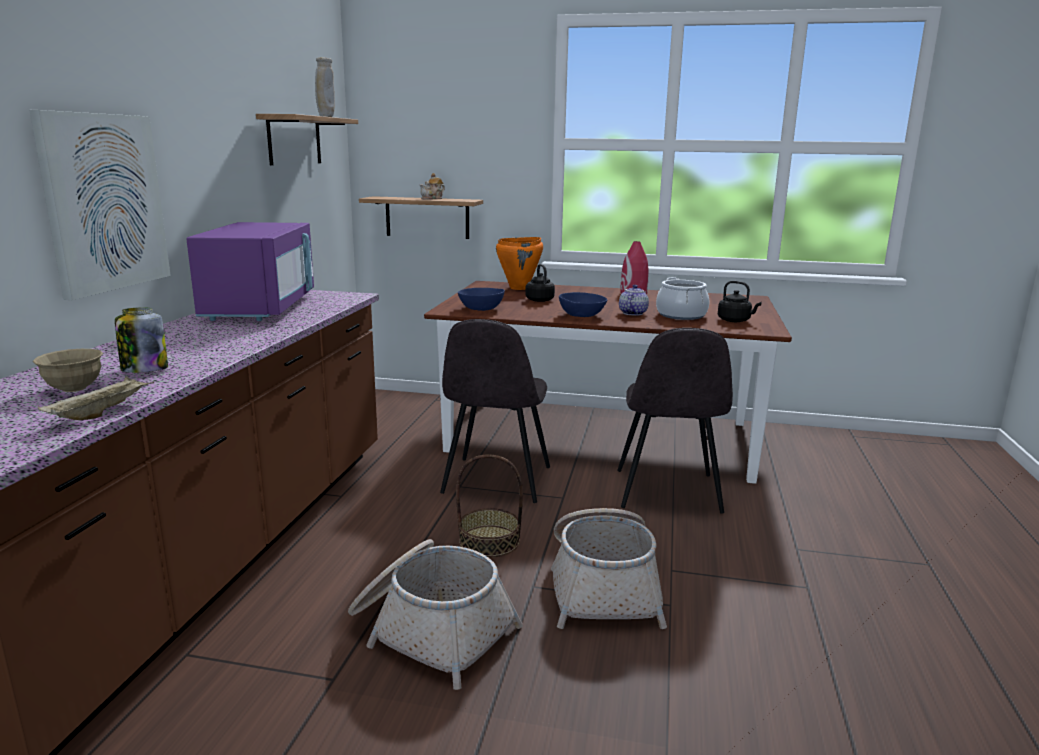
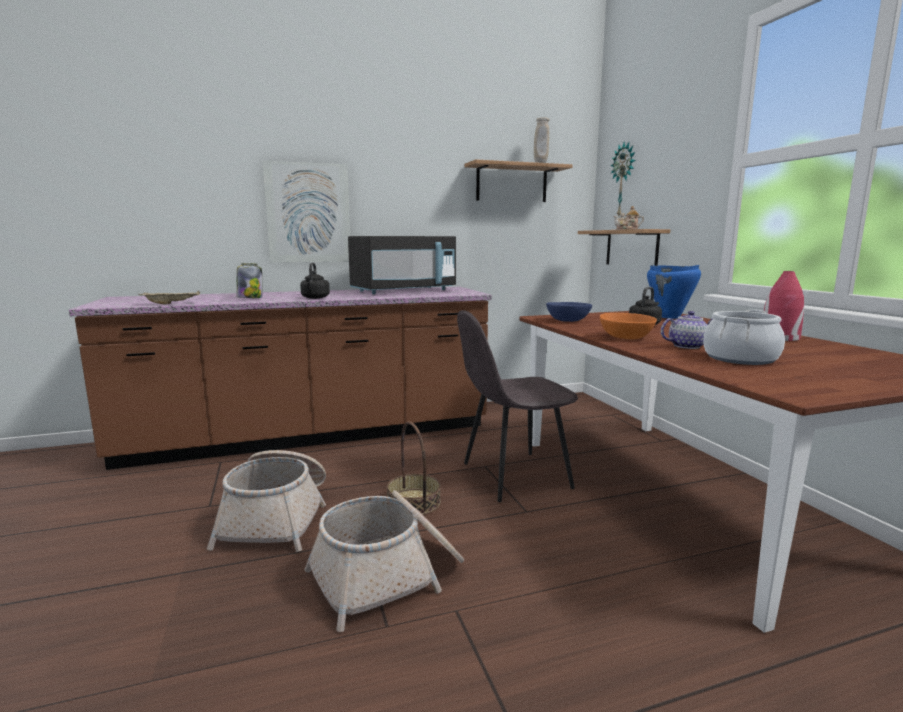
camera: 60 degrees right, 5 degrees down
beige bowl [33,349,103,392] -> none
purple microwave [186,222,314,321] -> black microwave [348,236,456,294]
orange cooking pot [496,237,543,290] -> blue cooking pot [647,265,701,319]
blue bowl [559,292,608,317] -> orange bowl [600,313,657,339]
grey chair [617,328,733,514] -> none
black kettle [718,281,762,322] -> black kettle moved to [300,262,330,299]
none -> wall clock [611,142,636,216]

